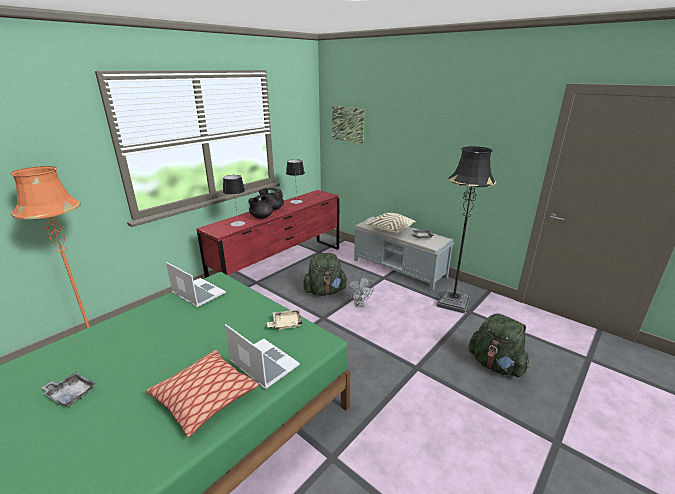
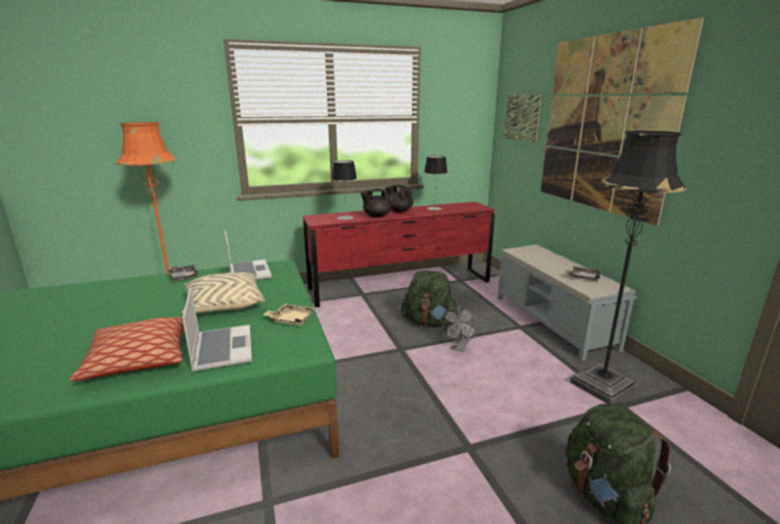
camera: 30 degrees right, 5 degrees down
grey tray [41,372,96,407] -> grey tray moved to [167,264,199,282]
beige pillow [366,213,416,233] -> beige pillow moved to [182,272,265,313]
none -> picture [540,17,704,226]

